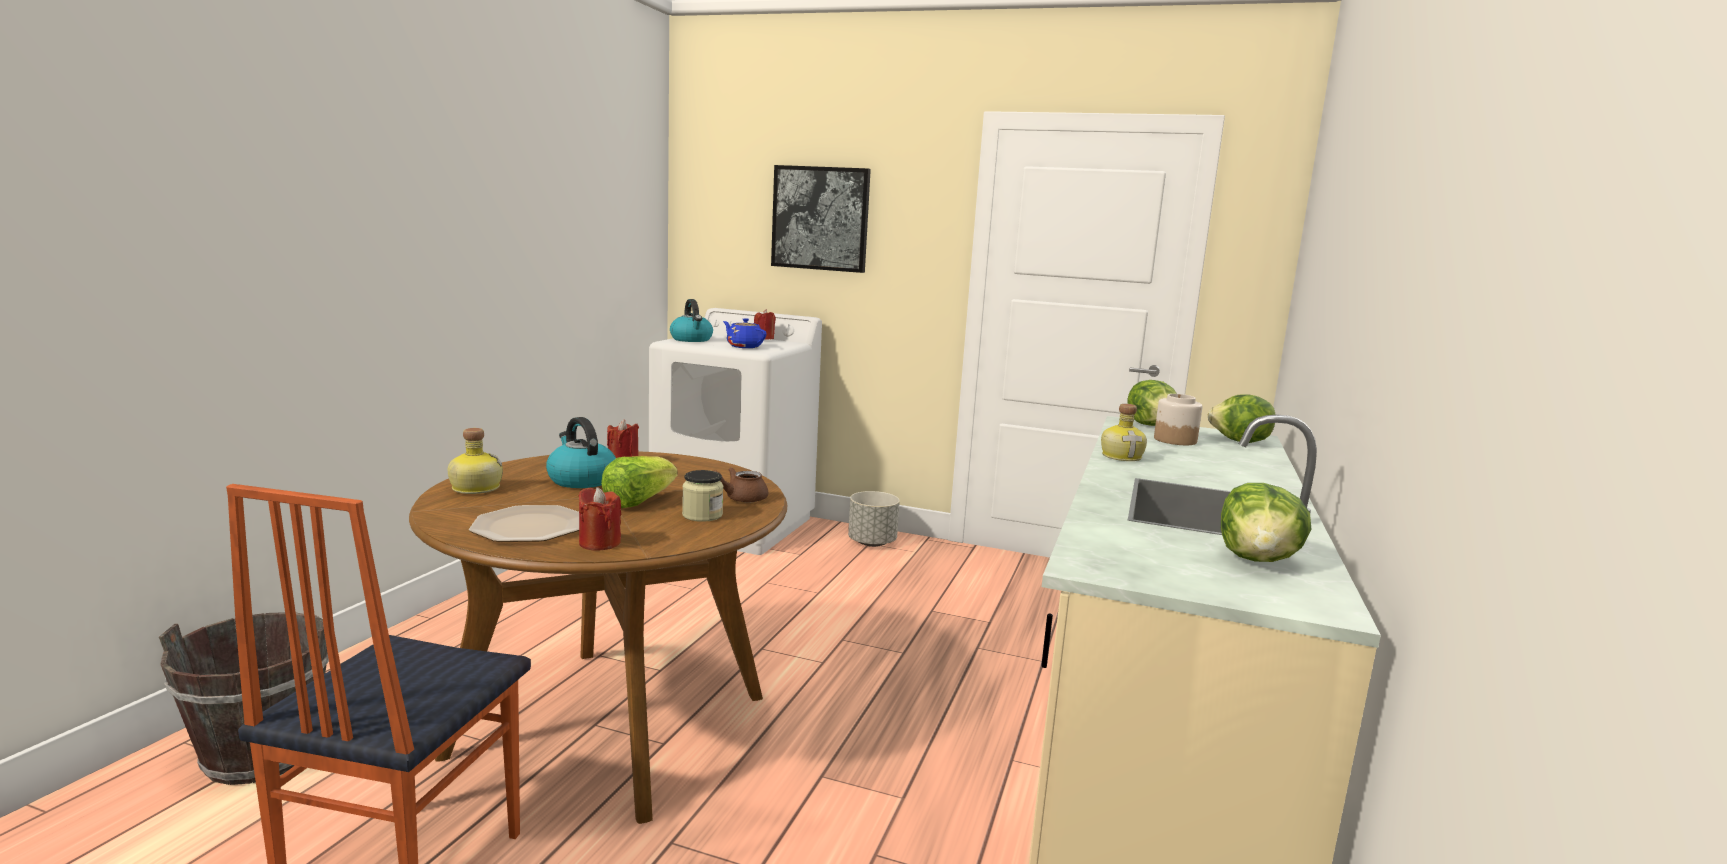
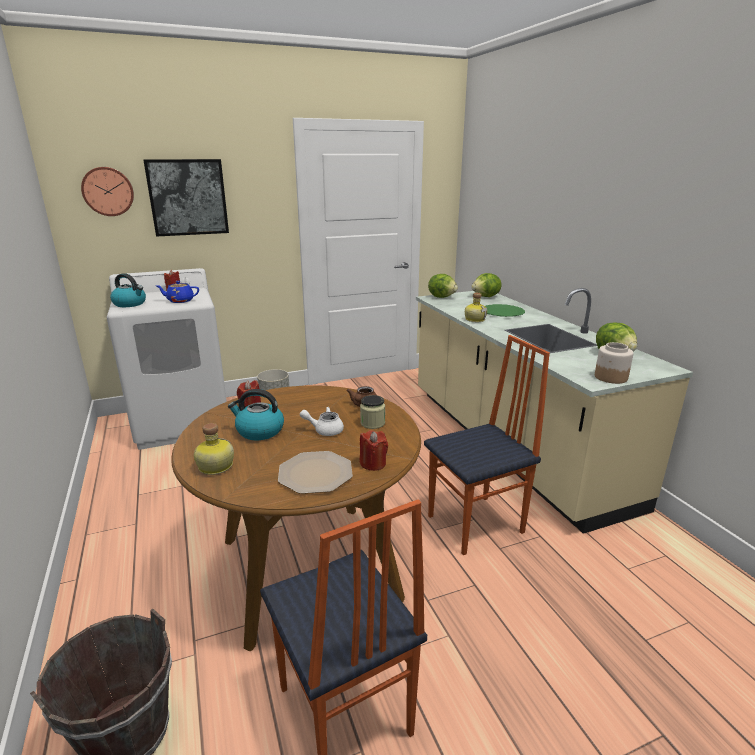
camera: 40 degrees left, 10 degrees up
lettuce [601,456,677,508] -> white teapot [300,407,344,436]
jar [1154,394,1203,445] -> jar moved to [595,342,634,384]
none -> wall clock [81,167,134,216]
none -> chair [424,335,550,555]
none -> green plate [485,304,525,317]

